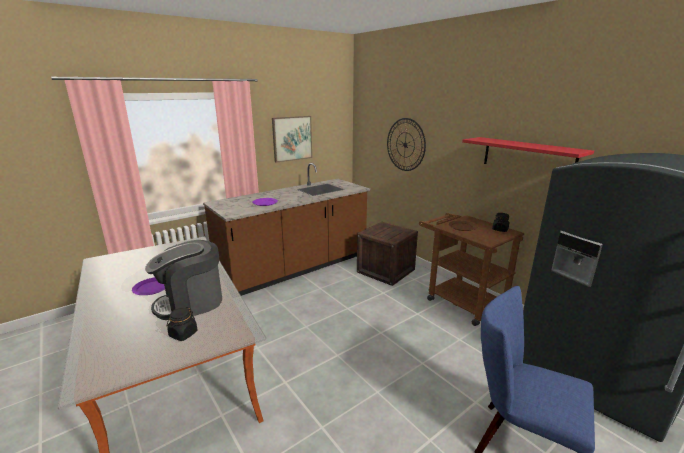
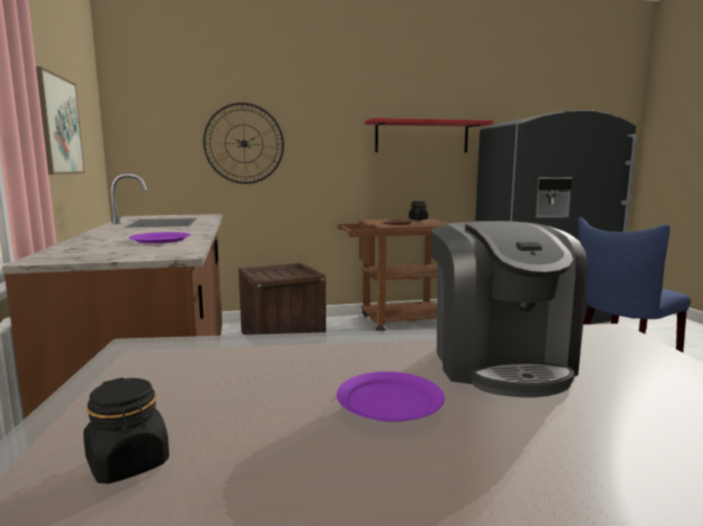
camera: 65 degrees left, 10 degrees down
black jar [167,307,197,341] -> black jar moved to [83,378,169,484]

